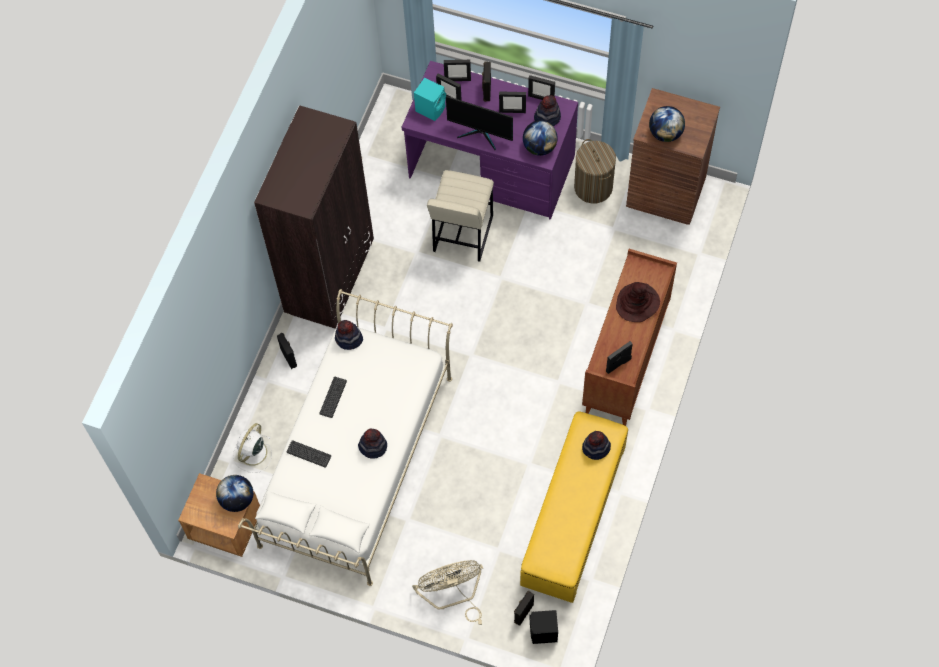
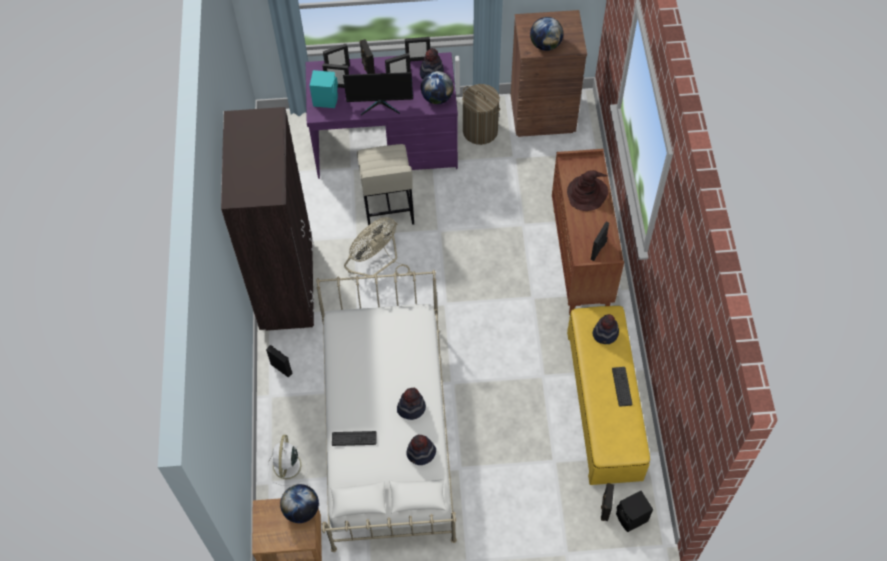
camera: 25 degrees left, 5 degrees down
keyboard [319,377,347,418] -> keyboard moved to [612,367,632,407]
hat [335,320,363,350] -> hat moved to [407,435,436,465]
beige fan [412,560,483,625] -> beige fan moved to [344,217,413,276]

